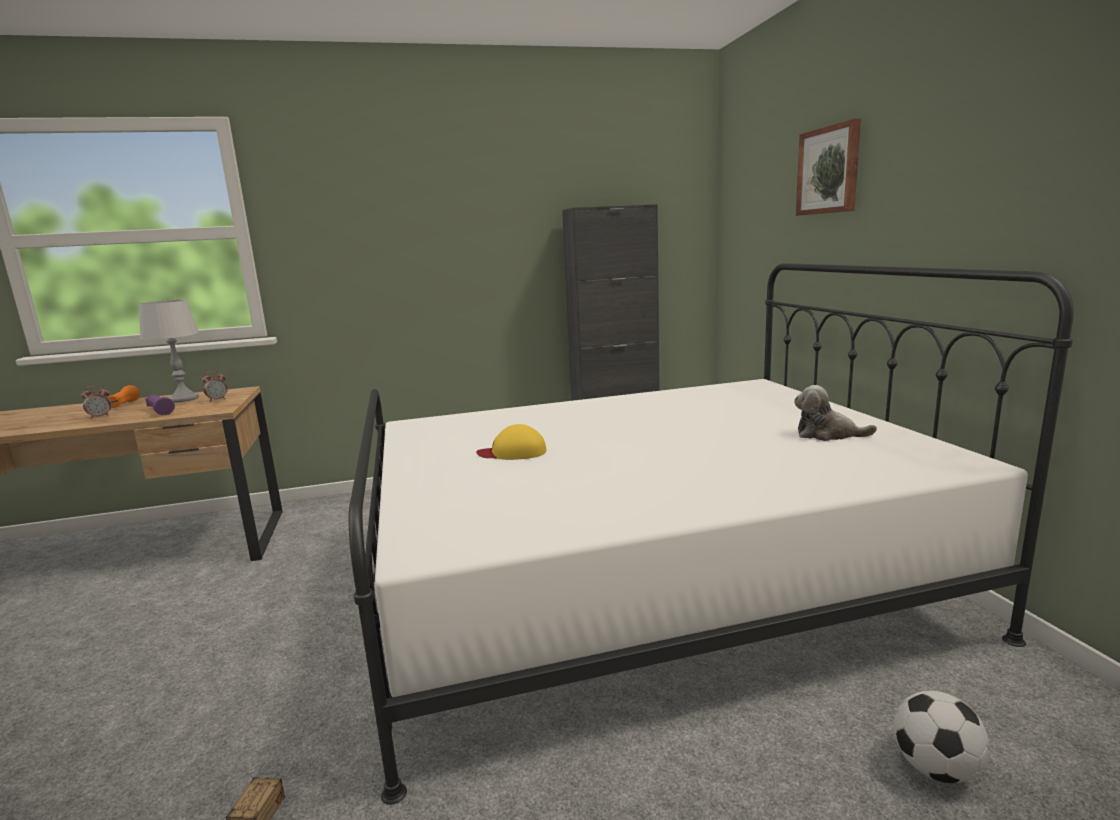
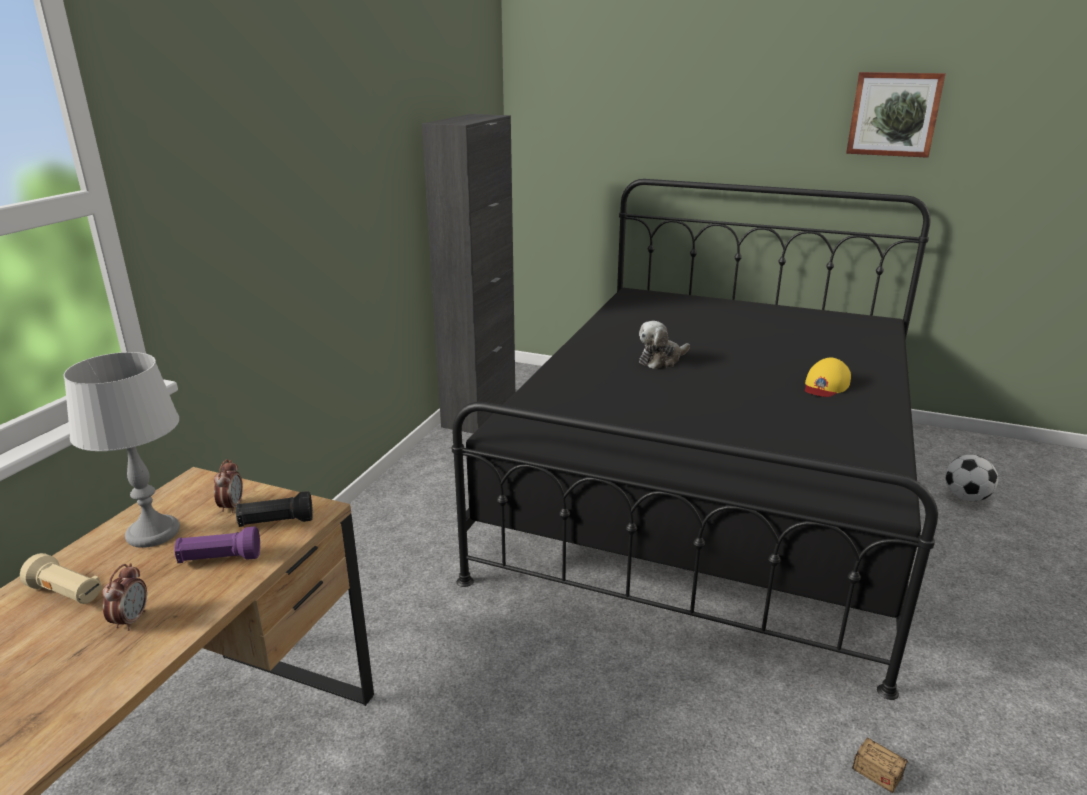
camera: 55 degrees left, 10 degrees up
orange flashlight [108,385,140,408] -> beige flashlight [20,553,102,604]
white bed [349,263,1074,805] -> black bed [452,179,938,700]
yellow cap [476,424,546,460] -> yellow cap moved to [805,358,851,397]
plush toy [794,385,877,441] -> plush toy moved to [639,321,690,369]
picture [796,119,861,216] -> picture moved to [846,72,946,158]
none -> black flashlight [236,491,313,527]

